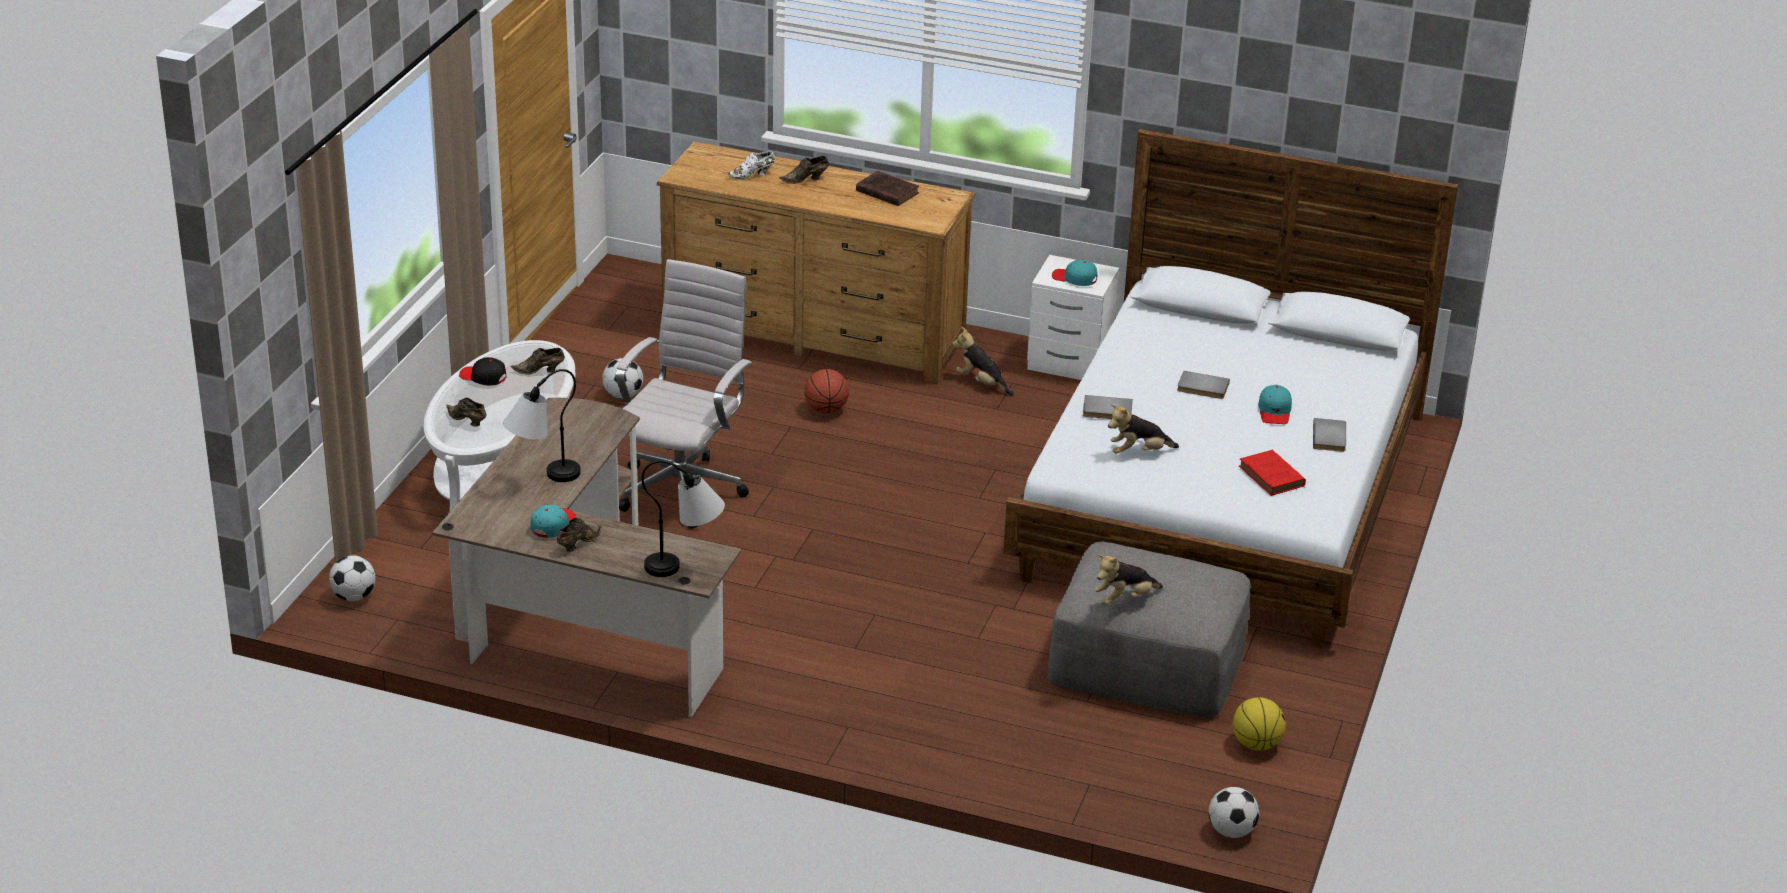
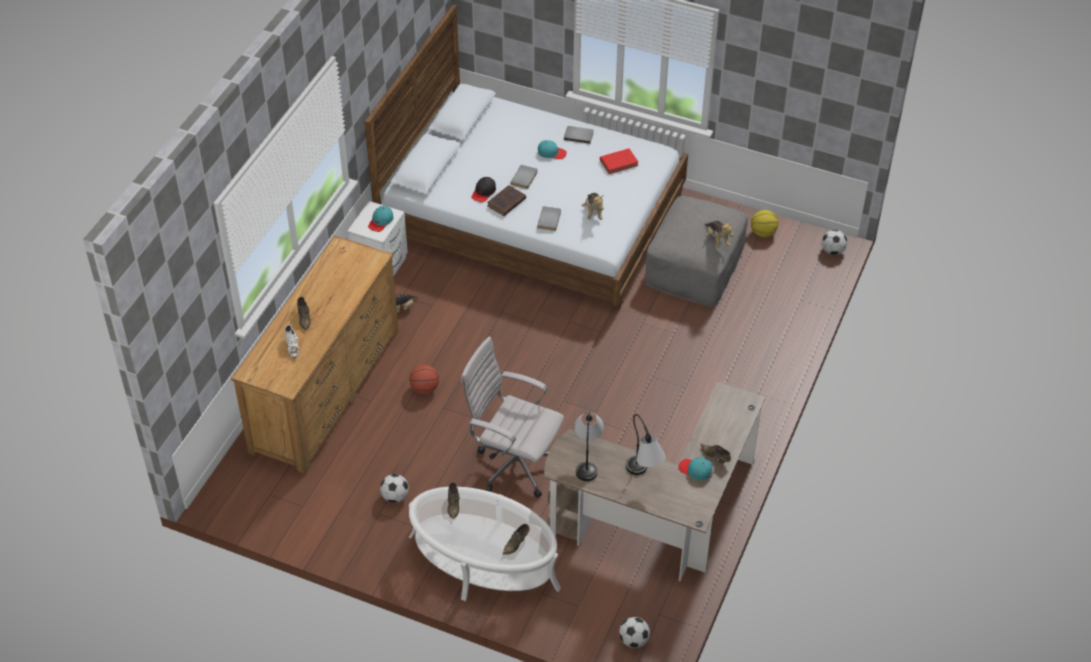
camera: 85 degrees left, 15 degrees up
black cap [459,357,506,386] -> black cap moved to [471,177,496,203]
table lamp [642,460,725,577] -> table lamp moved to [575,412,604,481]
brown book [856,171,919,206] -> brown book moved to [487,185,526,216]

